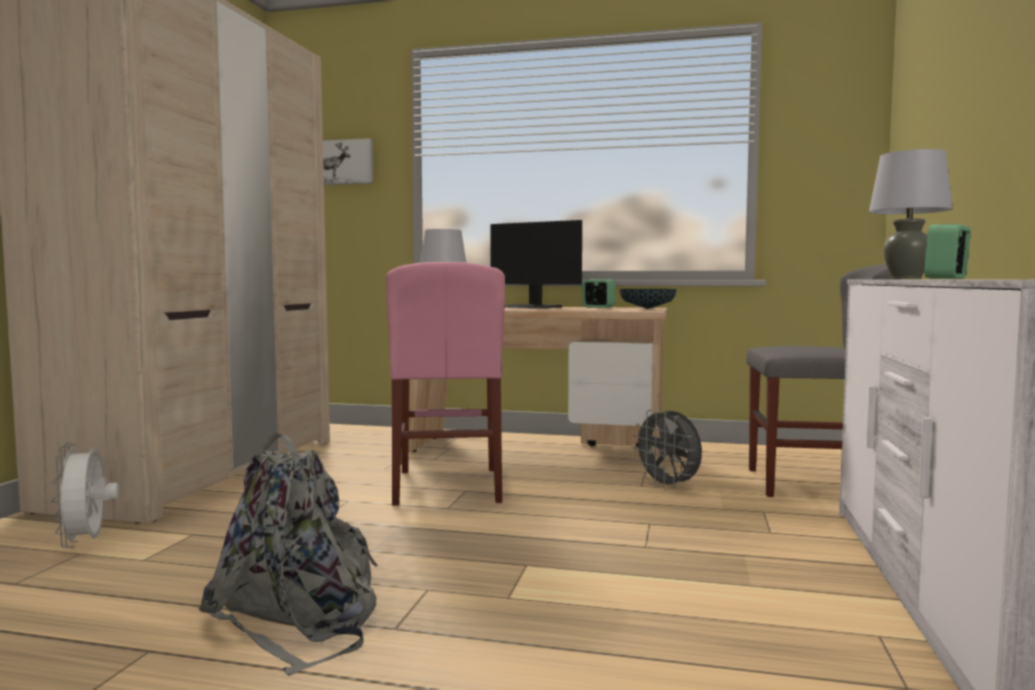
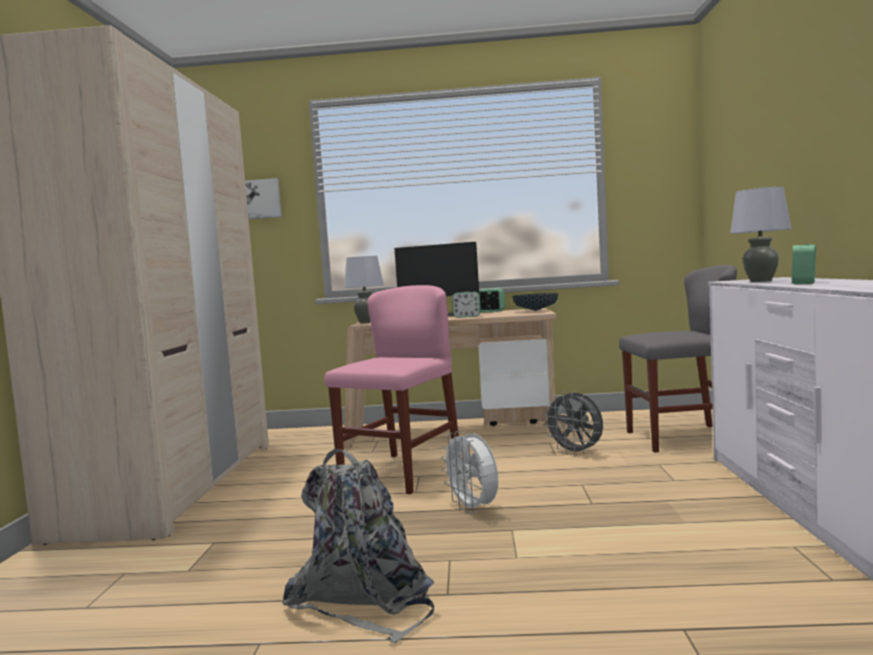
camera: 10 degrees left, 0 degrees up
white fan [51,442,119,548] -> white fan moved to [440,431,498,514]
pink chair [386,262,505,505] -> pink chair turned 135 degrees counterclockwise [324,285,459,494]
none -> alarm clock [452,292,481,318]

